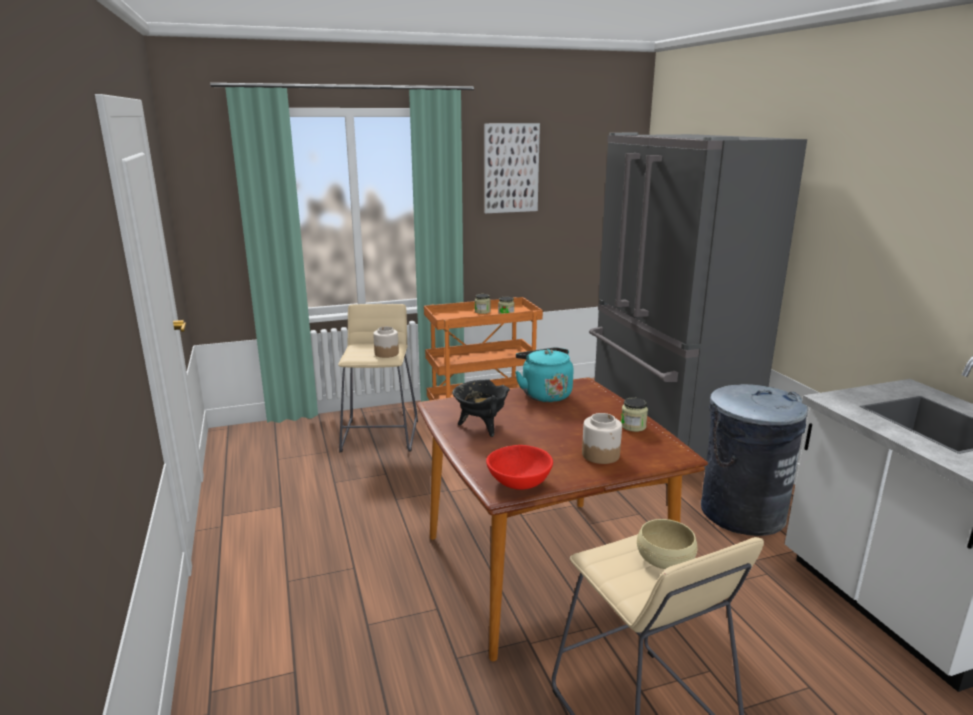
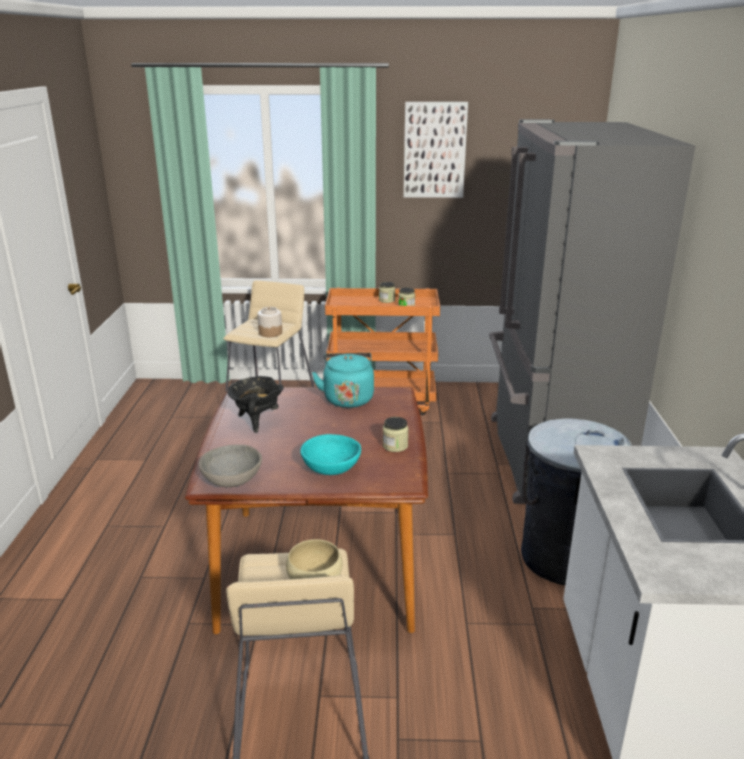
camera: 20 degrees right, 5 degrees up
red bowl [486,445,553,490] -> grey bowl [199,445,262,487]
jar [582,413,622,464] -> turquoise bowl [300,434,361,475]

